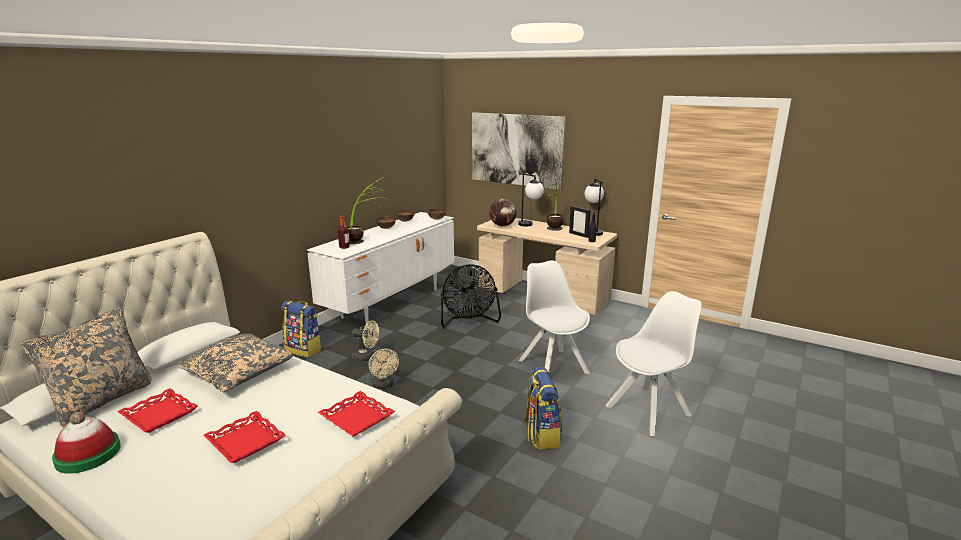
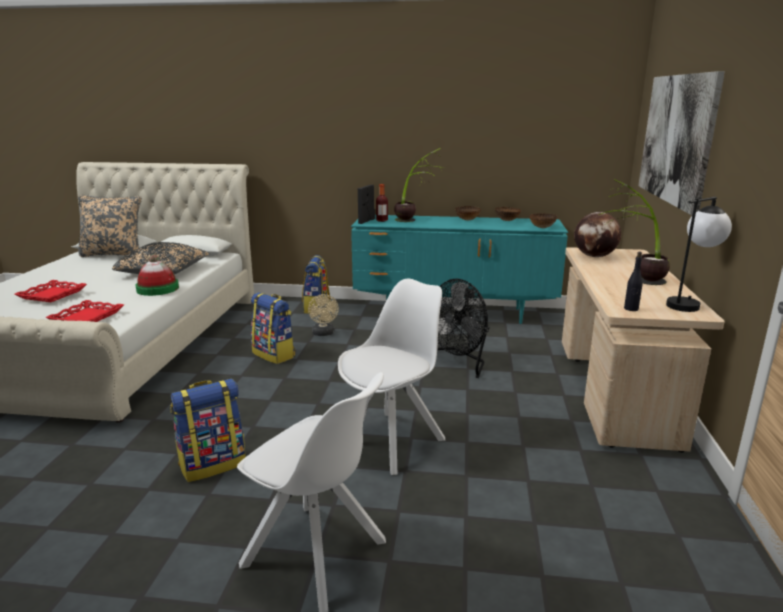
camera: 65 degrees right, 0 degrees up
hat [52,412,121,474] -> hat moved to [136,254,179,296]
red tray [117,388,198,433] -> none
white dresser [307,212,454,324] -> turquoise dresser [351,215,568,324]
beige fan [369,349,399,389] -> backpack [251,292,296,364]
table lamp [518,173,544,226] -> none
picture frame [569,206,591,238] -> picture frame moved to [358,185,375,224]

